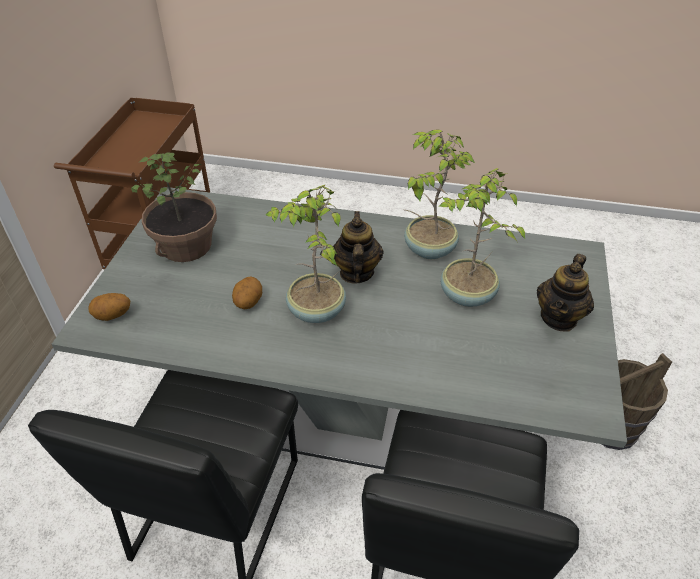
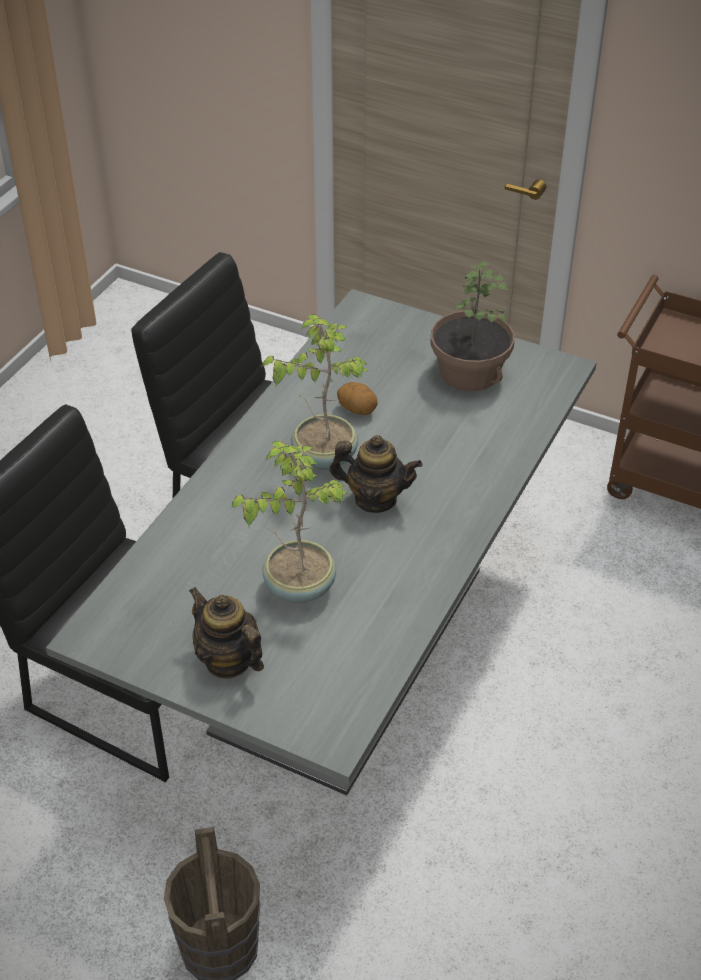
camera: 105 degrees right, 0 degrees up
potato [89,293,130,321] -> none
potted plant [404,129,475,259] -> none

